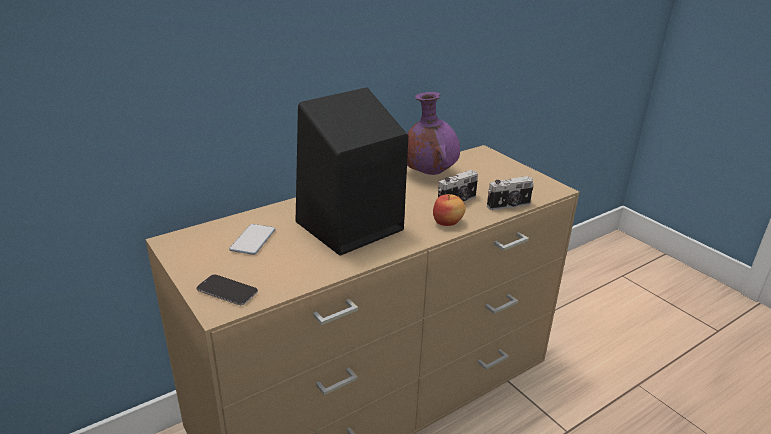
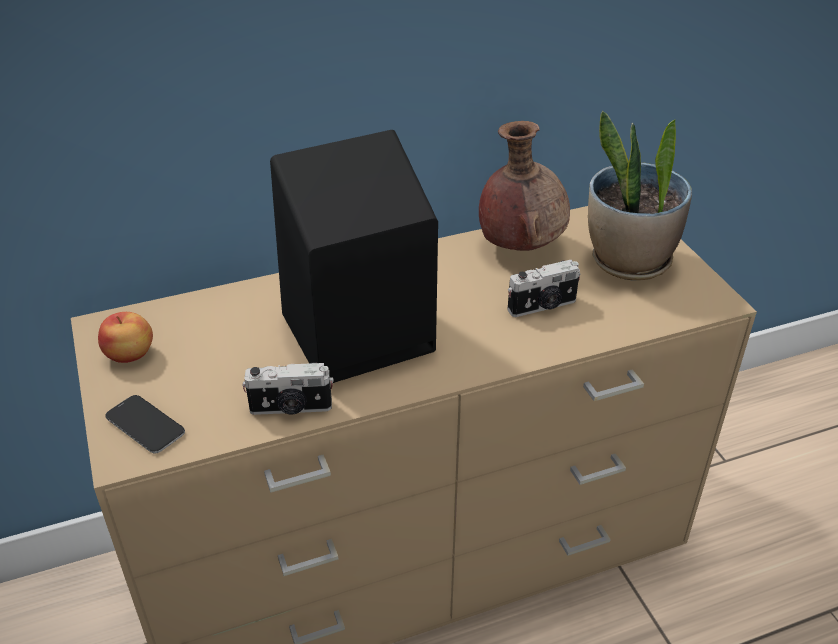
camera: 15 degrees right, 10 degrees up
phone [229,224,275,255] -> none
purple vase [407,92,460,175] -> brown vase [479,121,570,251]
apple [433,194,465,226] -> apple moved to [98,312,153,363]
camera [487,176,534,210] -> camera moved to [242,362,334,415]
none -> potted plant [588,111,692,281]

